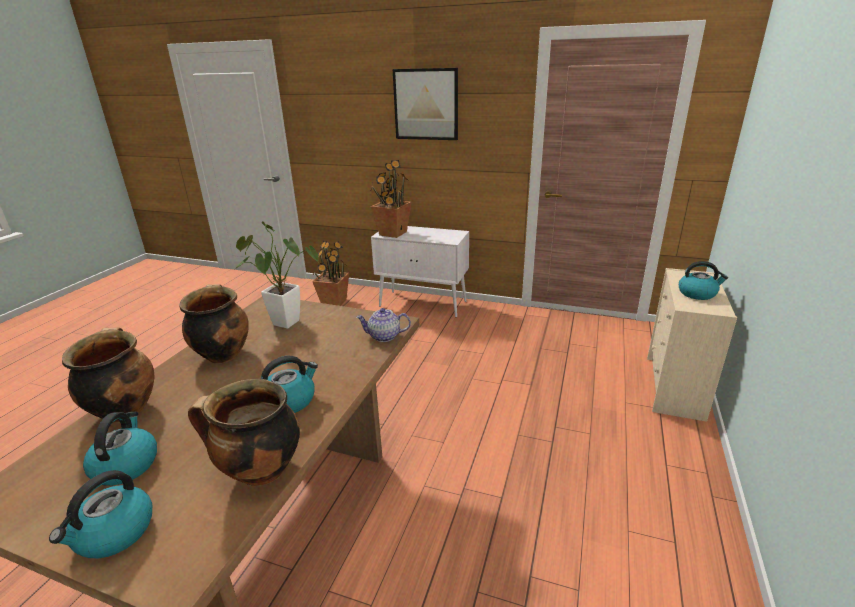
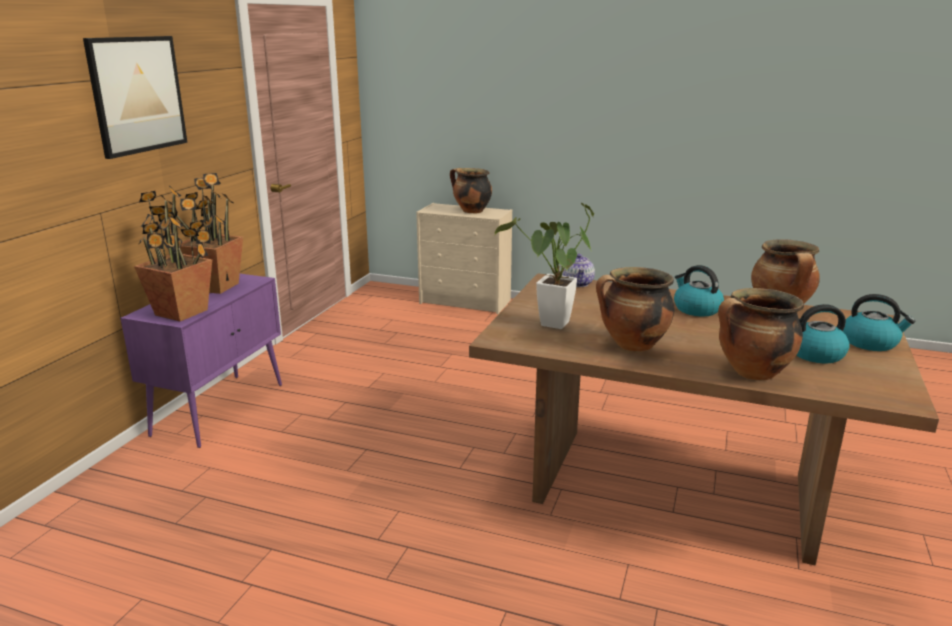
camera: 90 degrees left, 5 degrees down
potted plant [312,241,349,306] -> potted plant moved to [176,173,243,294]
white cabinet [371,226,469,317] -> purple cabinet [121,274,282,448]
kettle [679,261,728,300] -> cooking pot [450,168,492,213]

